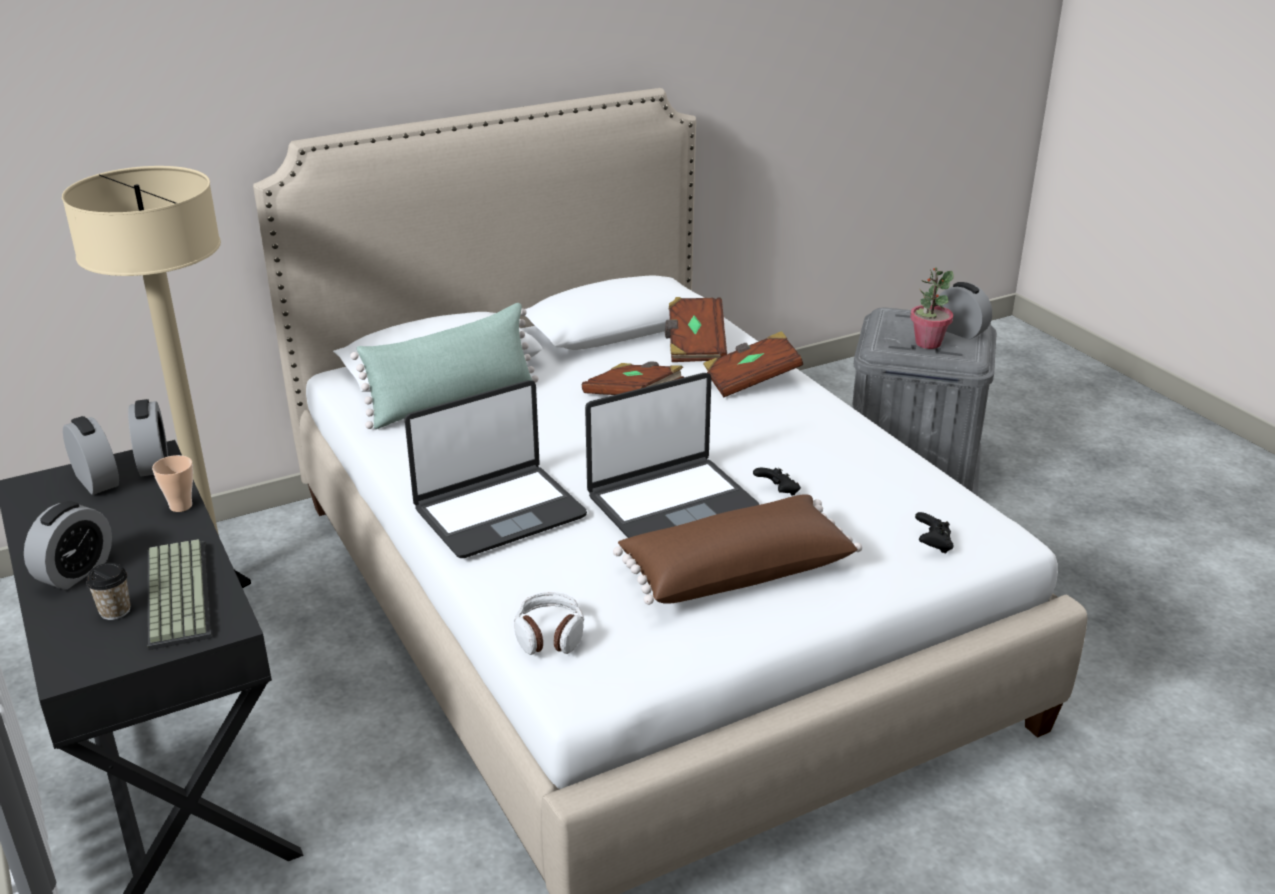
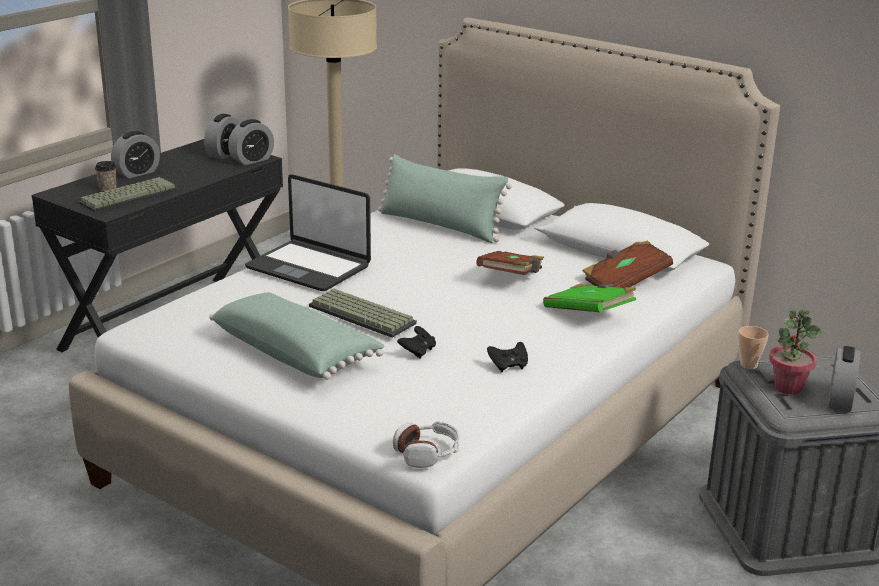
camera: 65 degrees right, 5 degrees down
alarm clock [24,501,112,590] -> alarm clock turned 45 degrees counterclockwise [111,131,160,178]
cup [152,455,193,512] -> cup moved to [738,326,769,369]
headphones [514,592,584,655] -> headphones moved to [393,422,460,468]
laptop [585,373,759,538] -> keyboard [309,289,417,338]
brown pillow [613,494,862,605] -> green pillow [209,293,385,380]
brown book [703,331,803,398] -> green book [543,283,636,312]
black game controller [915,512,954,554] -> black game controller moved to [487,342,528,372]

